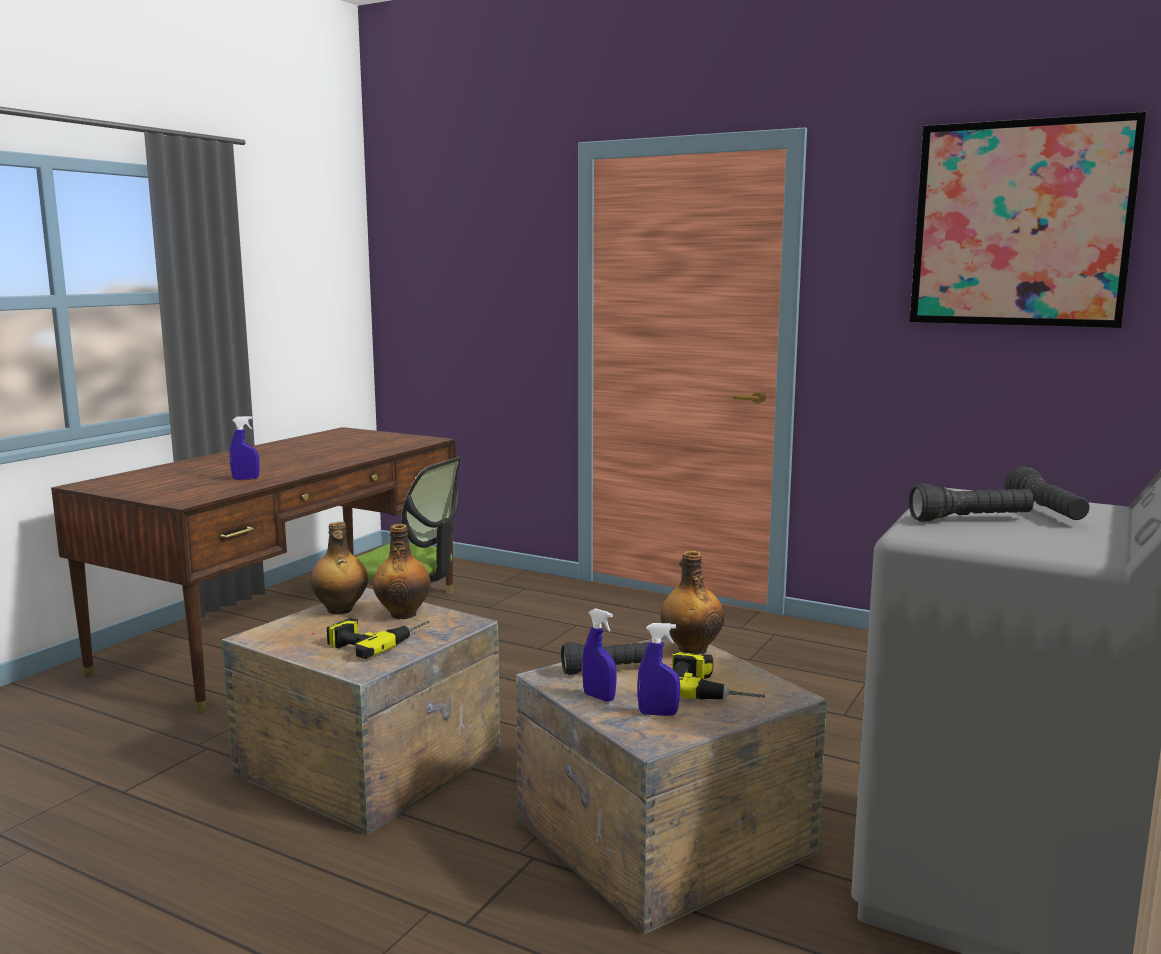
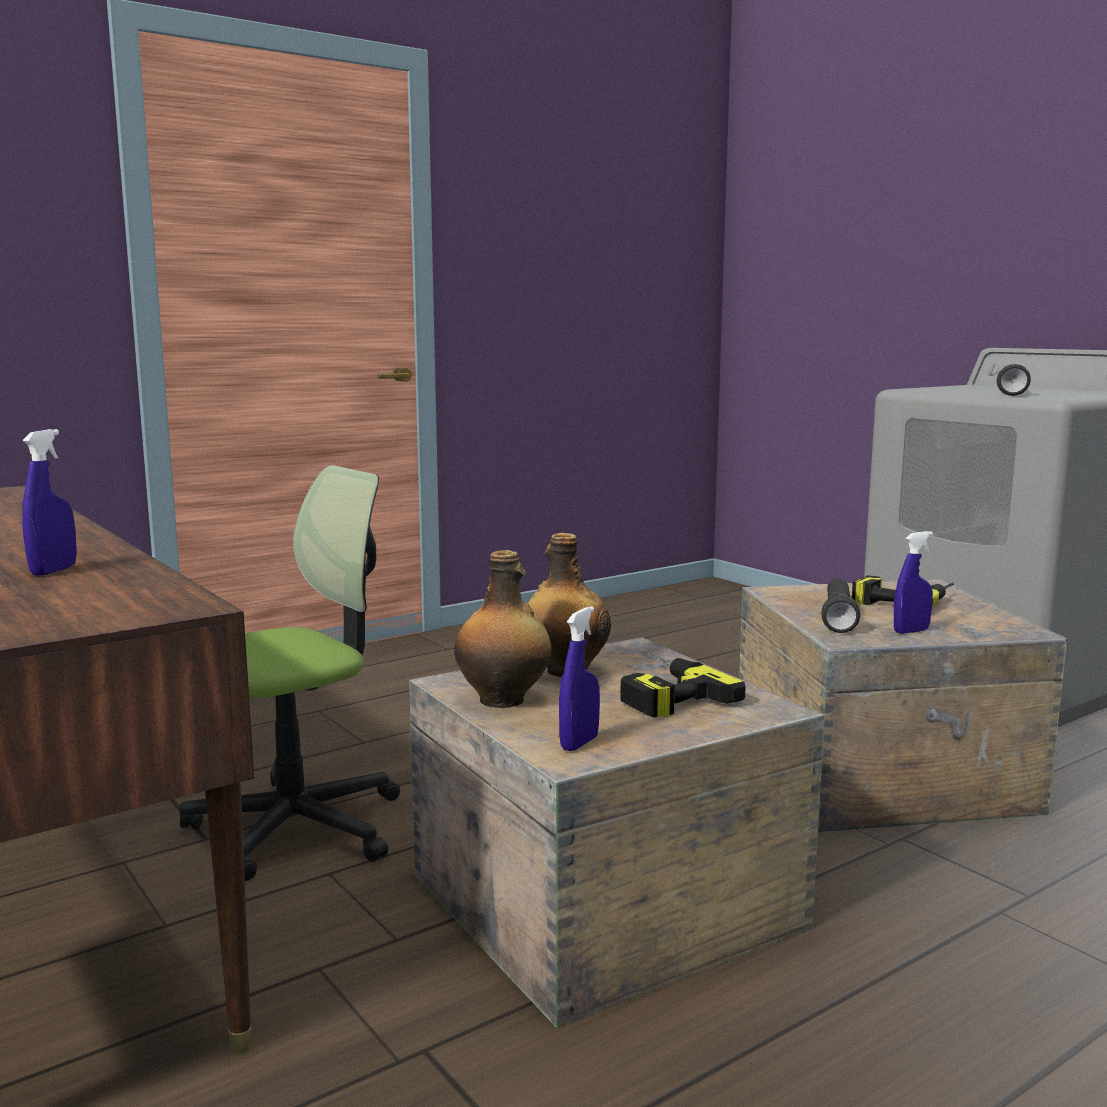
camera: 65 degrees left, 0 degrees up
blue spray bottle [637,623,680,716] -> blue spray bottle moved to [559,606,600,751]
bottle [660,551,724,654] -> none
picture [909,111,1146,328] -> none
black flashlight [1005,466,1090,520] -> none

